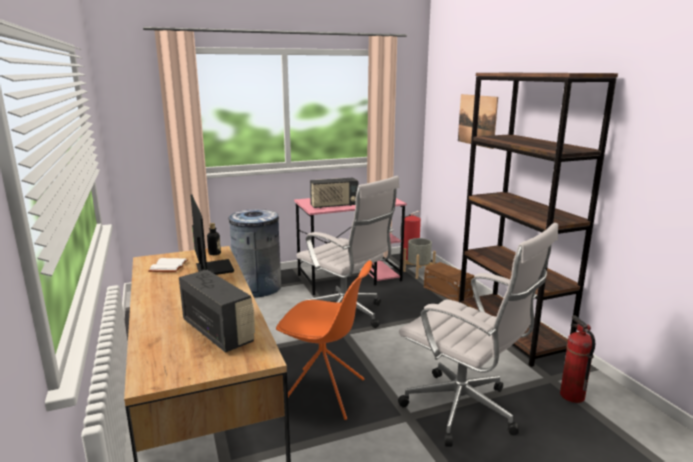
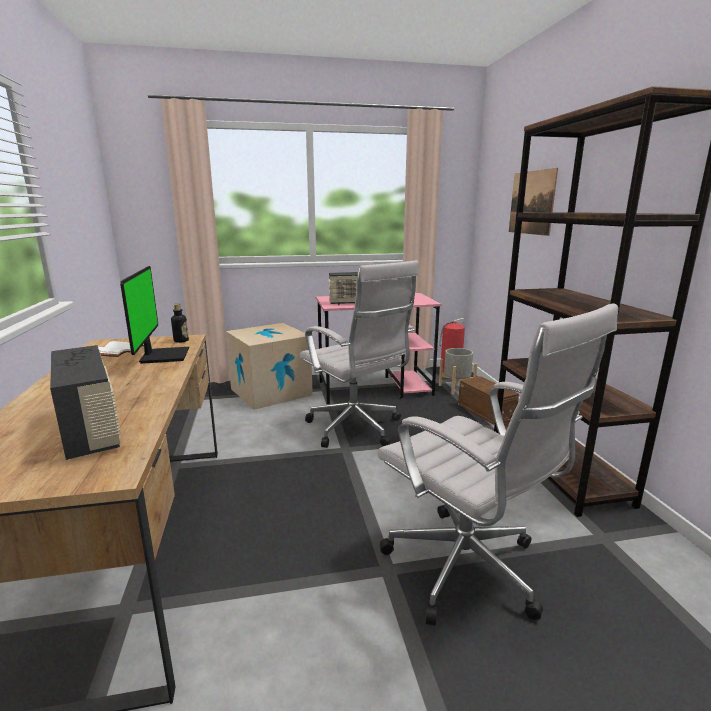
camera: 10 degrees right, 0 degrees up
grey trash can [228,209,281,298] -> cardboard box [226,323,313,410]
orange chair [276,260,372,420] -> none
fire extinguisher [560,315,595,403] -> none

